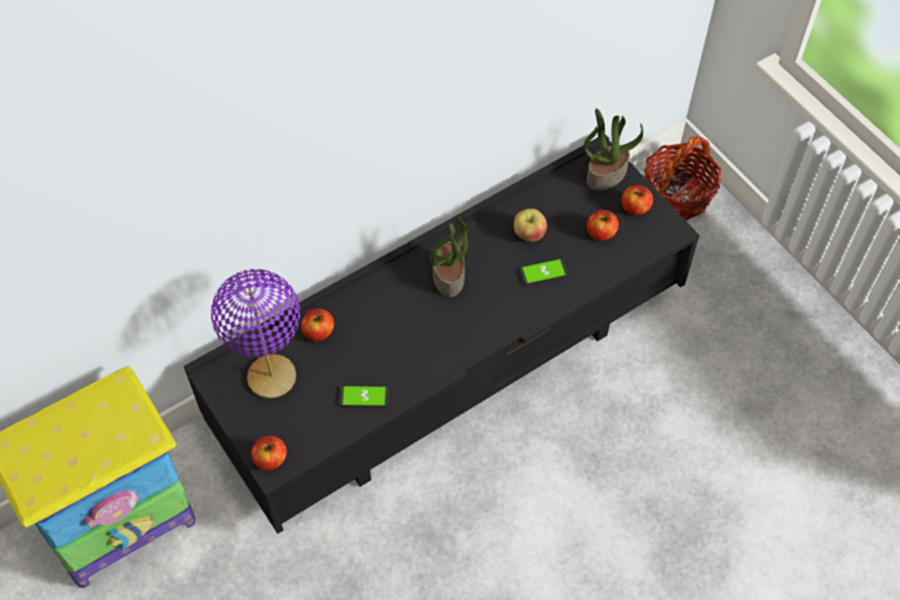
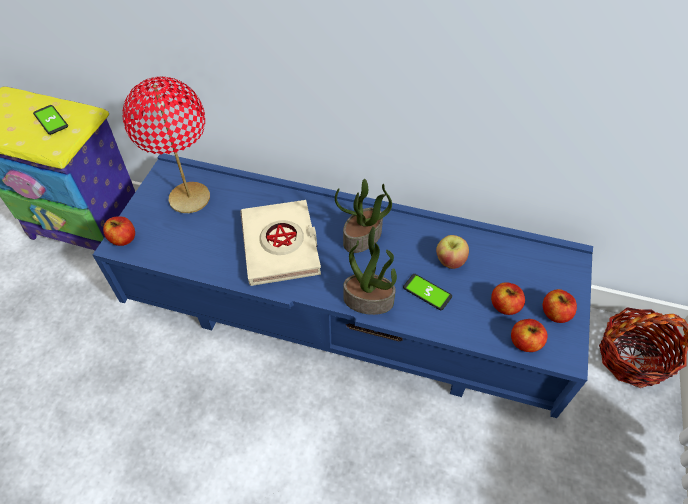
camera: 50 degrees right, 5 degrees down
black tv stand [184,134,699,534] -> blue tv stand [93,153,593,418]
purple table lamp [211,269,300,398] -> red table lamp [122,76,210,213]
apple [301,309,334,341] -> apple moved to [511,319,548,352]
phone [339,385,389,407] -> phone moved to [33,105,68,135]
potted plant [584,108,643,191] -> potted plant moved to [343,226,397,315]
none -> beige book [240,200,321,286]

